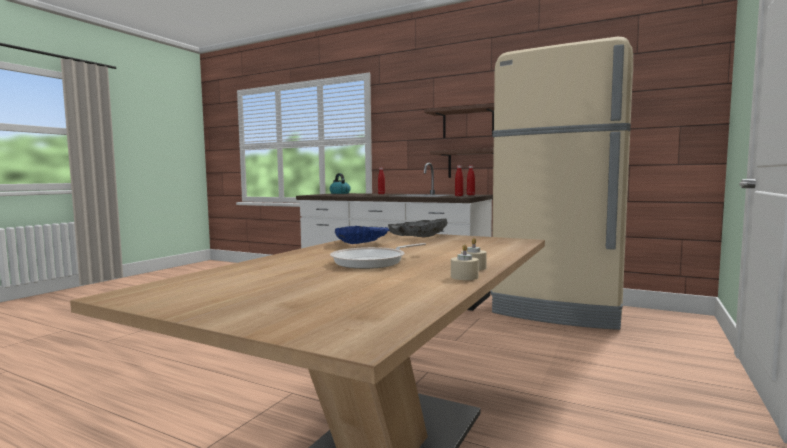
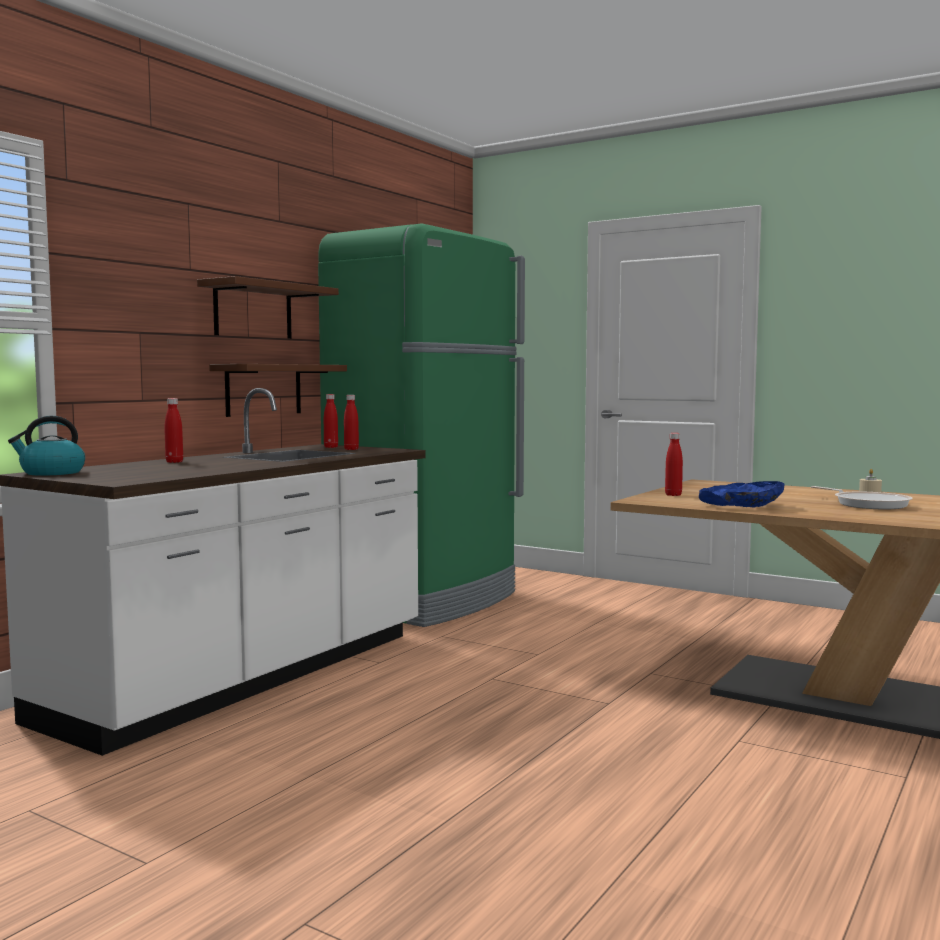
camera: 85 degrees left, 0 degrees up
grey bowl [388,219,448,237] -> red bottle [665,433,683,496]
beige candle [451,244,479,280] -> none
beige fridge [490,37,633,330] -> green fridge [318,223,525,627]

